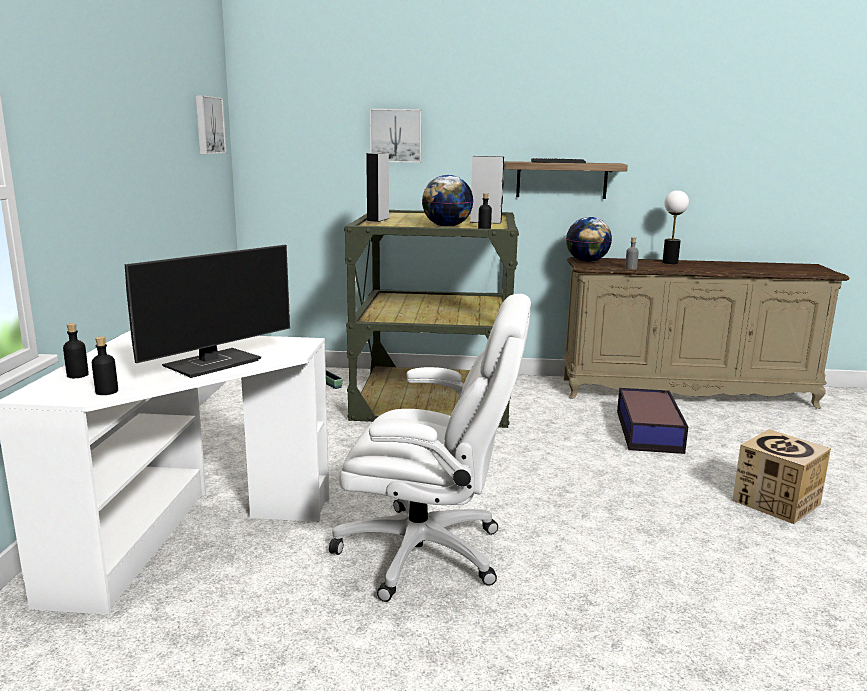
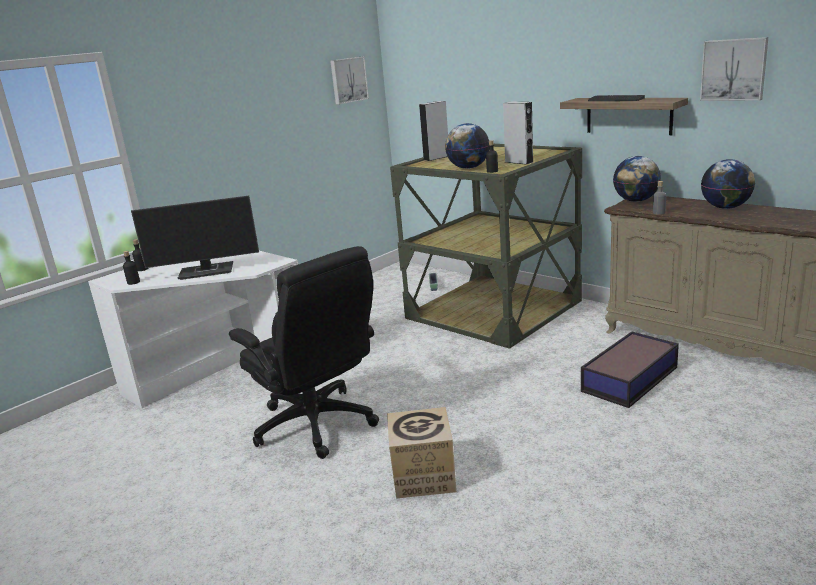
camera: 40 degrees right, 5 degrees up
white office chair [329,294,531,602] -> black office chair [229,246,379,459]
picture [370,109,422,163] -> picture moved to [700,37,768,101]
table lamp [662,190,689,264] -> globe [701,159,755,209]
cardboard box [732,429,831,524] -> cardboard box moved to [387,407,457,499]

